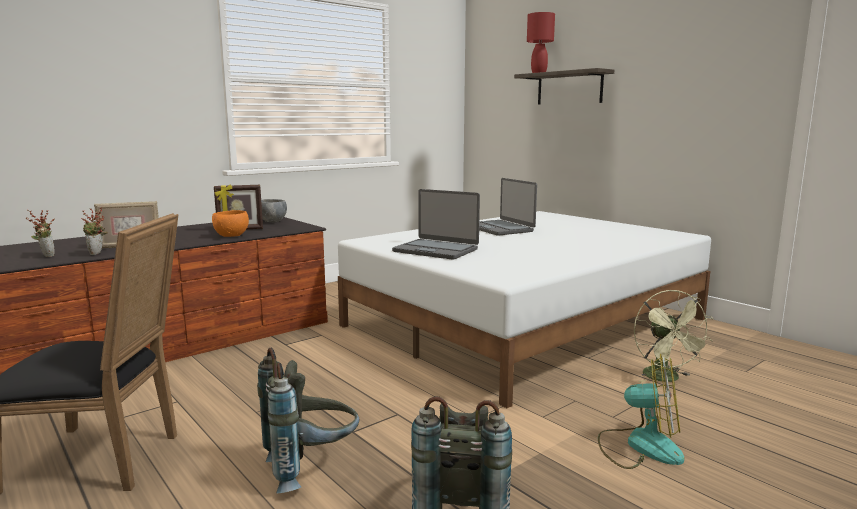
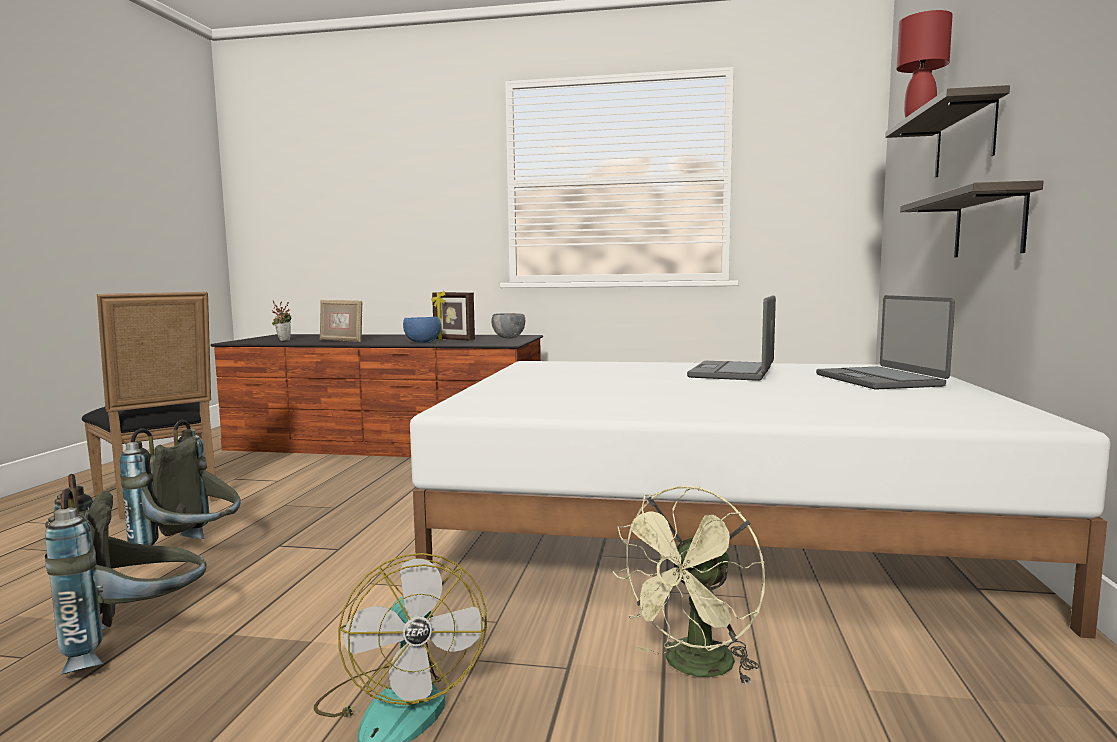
camera: 50 degrees right, 5 degrees down
potted plant [81,208,108,255] -> none
orange bowl [212,210,249,237] -> blue bowl [403,317,441,343]
laptop [392,189,480,260] -> laptop moved to [816,295,955,390]
none -> shelf [900,180,1044,257]

